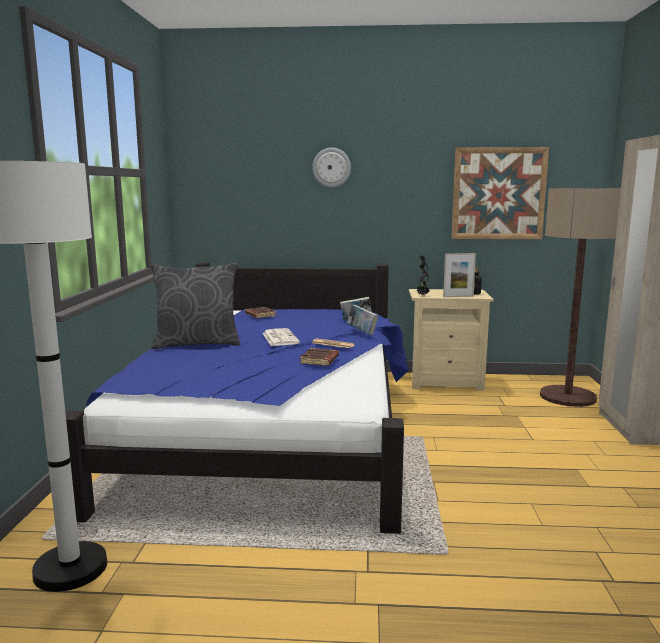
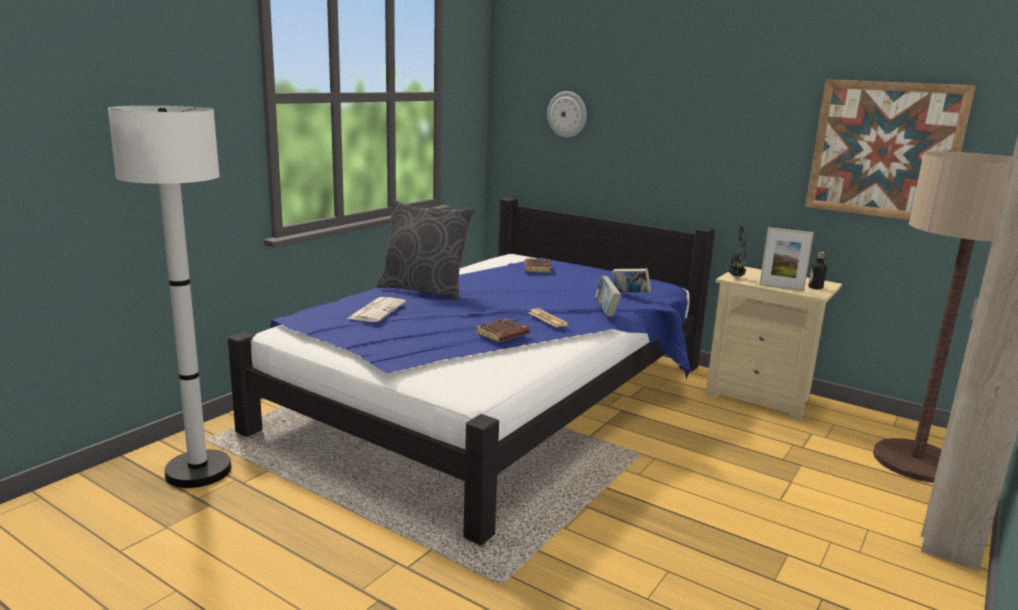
camera: 30 degrees right, 5 degrees up
newspaper [262,328,300,346] -> newspaper moved to [347,297,406,322]
wall clock [312,148,351,187] -> wall clock moved to [547,91,587,138]

